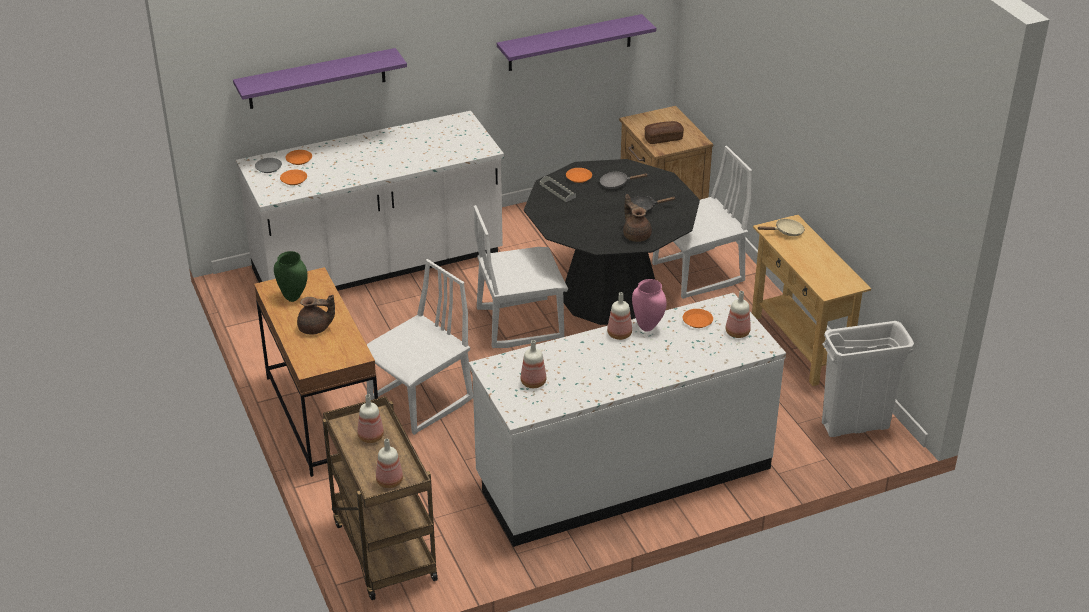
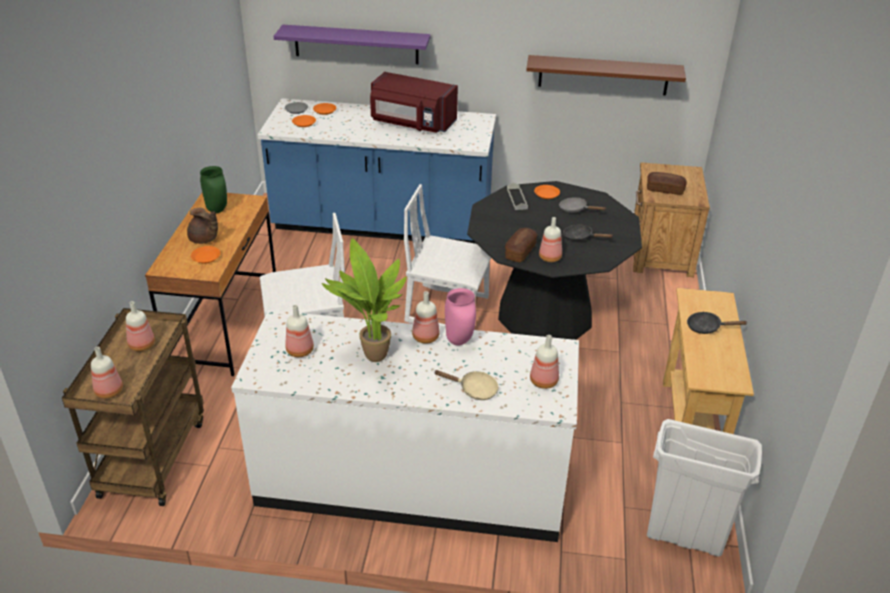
camera: 30 degrees right, 0 degrees up
white counter [236,111,504,291] -> blue counter [258,98,496,244]
purple shelf [497,14,656,71] -> brown shelf [526,55,686,95]
brown teapot [623,194,652,242] -> bottle [539,217,562,262]
white chair [652,146,752,299] -> none
orange plate [683,309,713,328] -> orange plate moved to [191,246,221,264]
beige frying pan [757,218,805,236] -> beige frying pan moved to [435,370,499,400]
none -> potted plant [322,238,406,362]
none -> red microwave [370,72,458,133]
none -> bread [505,228,537,262]
none -> black frying pan [687,311,748,334]

